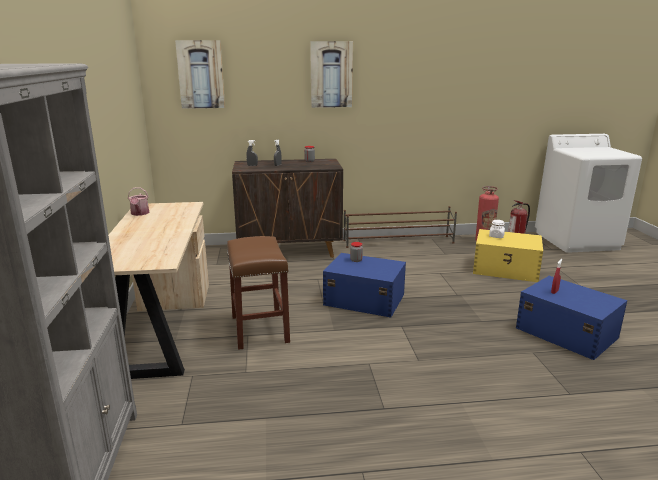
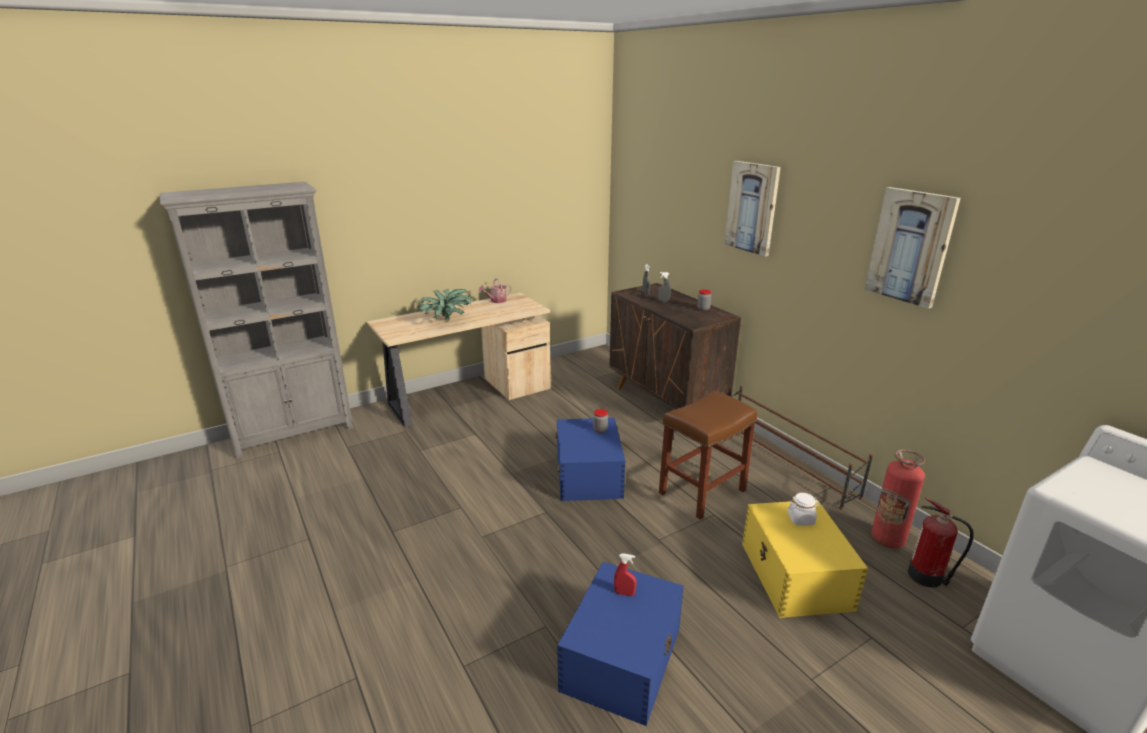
camera: 65 degrees right, 5 degrees up
picture [175,40,225,109] -> picture moved to [865,187,961,309]
brown stool [227,236,290,350] -> brown stool moved to [659,391,757,520]
none -> potted plant [416,289,472,321]

